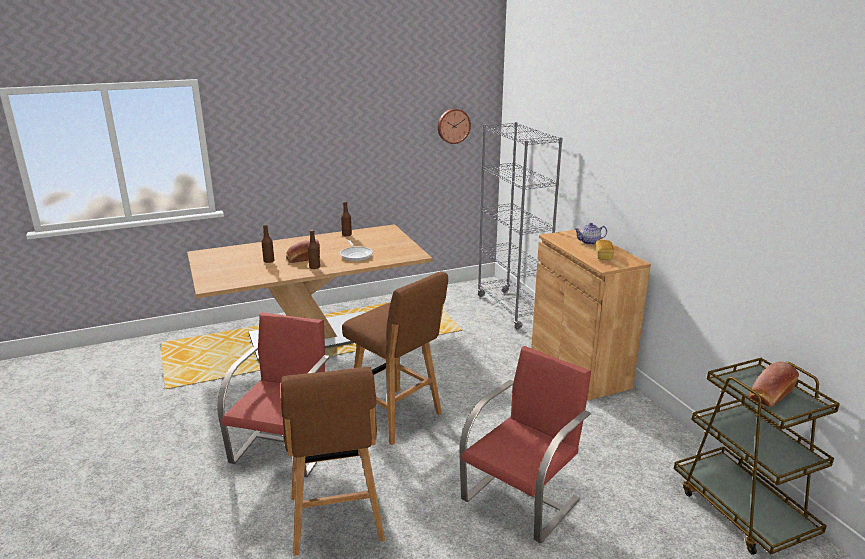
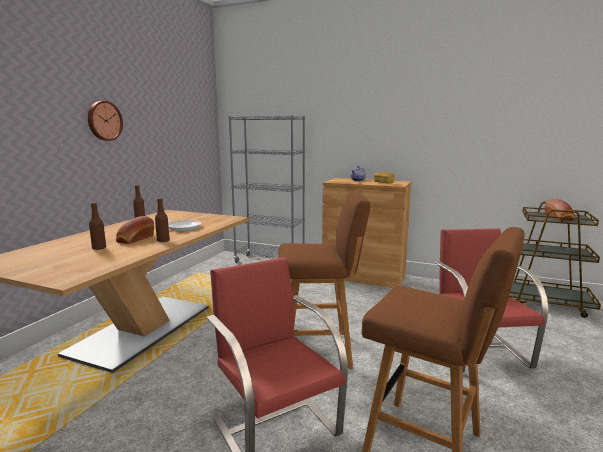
camera: 45 degrees left, 10 degrees down
wall clock [438,109,471,144] -> wall clock moved to [88,101,123,141]

